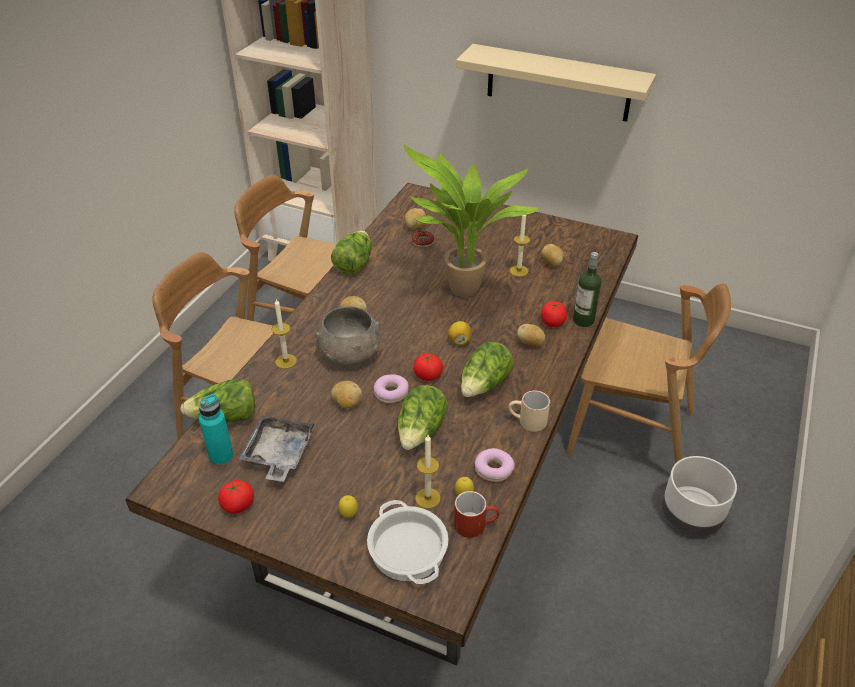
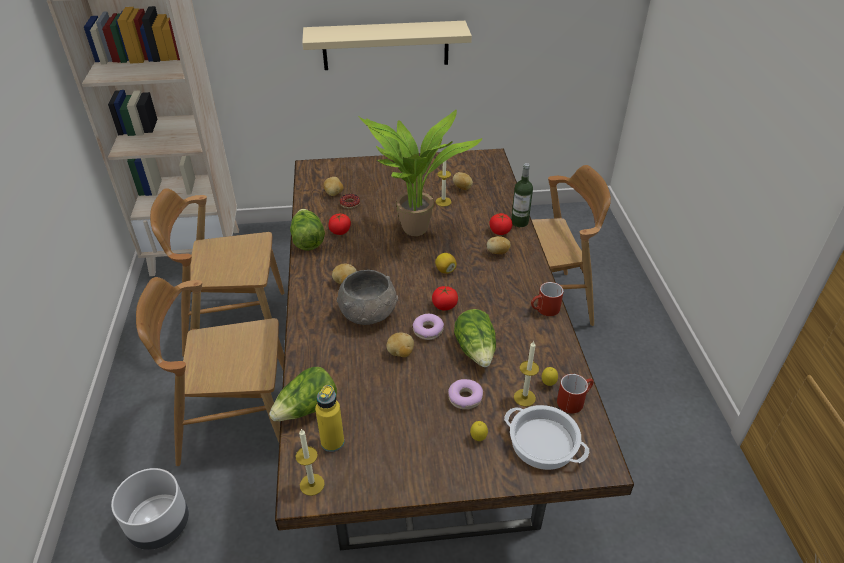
camera: 30 degrees left, 0 degrees up
turquoise bottle [199,394,234,466] -> yellow bottle [315,385,344,452]
tomato [218,480,254,514] -> tomato moved to [328,213,351,235]
grey tray [239,416,314,482] -> none
candle [272,299,297,369] -> candle moved to [295,429,325,496]
lettuce [461,342,514,397] -> none
donut [475,448,515,482] -> donut moved to [448,379,483,409]
beige mug [509,390,550,432] -> red mug [531,282,564,316]
grey planter [662,456,737,536] -> grey planter moved to [111,468,189,550]

